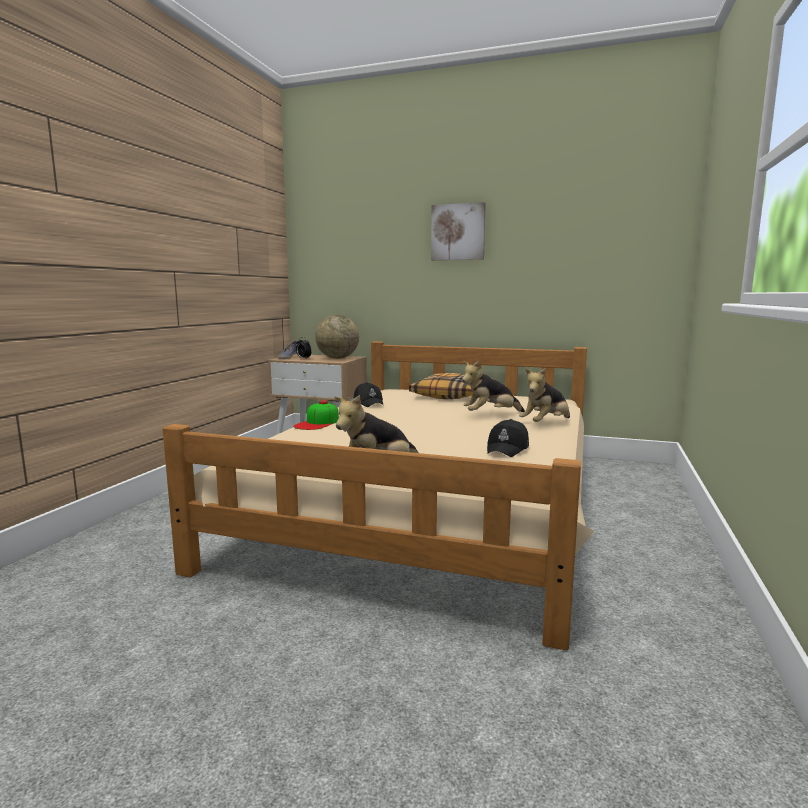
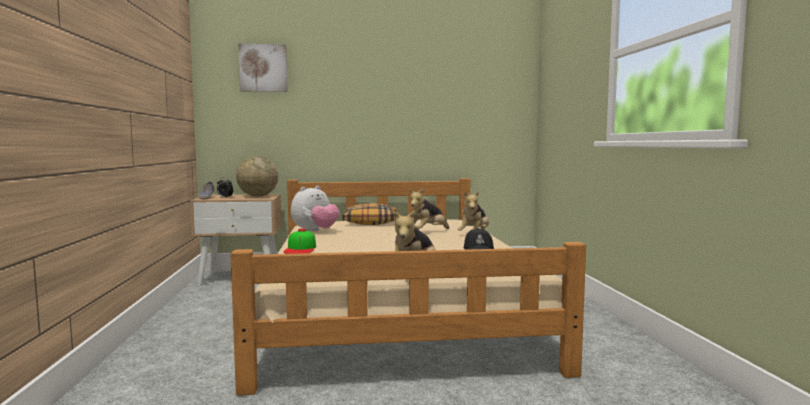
camera: 25 degrees left, 5 degrees down
black cap [353,382,383,407] -> plush toy [291,186,340,232]
picture [431,202,486,260] -> picture moved to [238,44,287,92]

